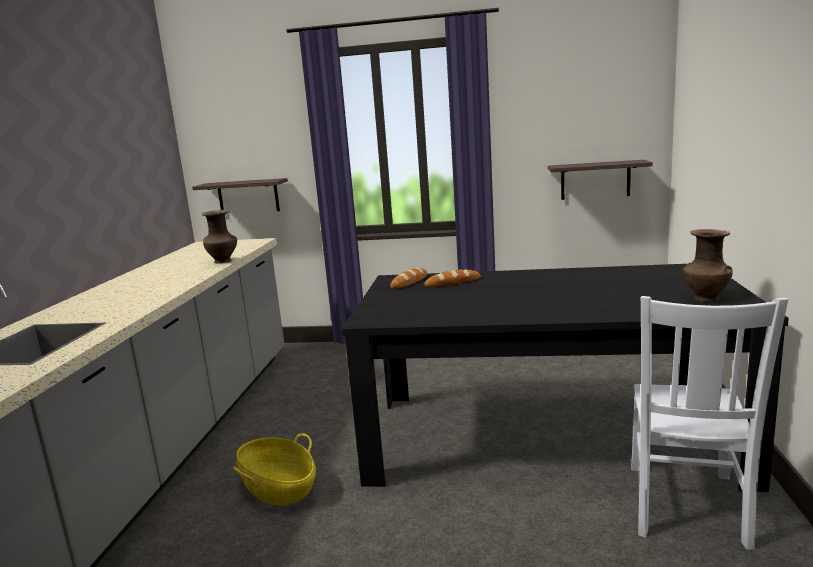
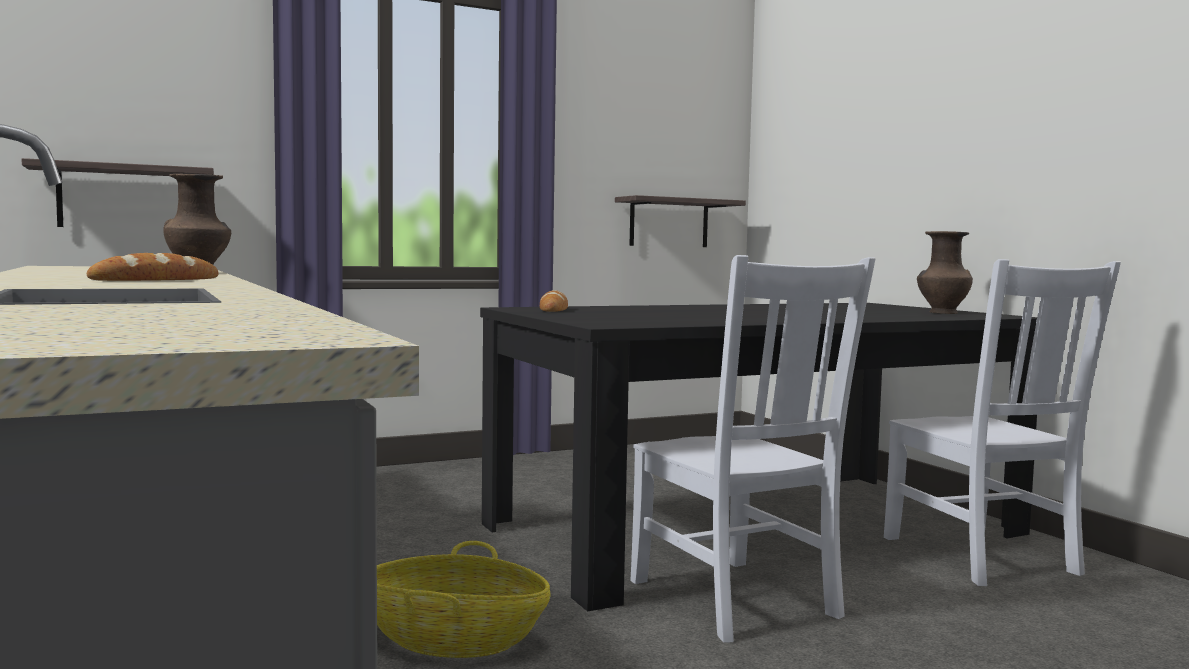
camera: 35 degrees left, 10 degrees down
bread [424,269,481,287] -> bread moved to [87,253,219,281]
none -> white chair [630,255,875,643]

